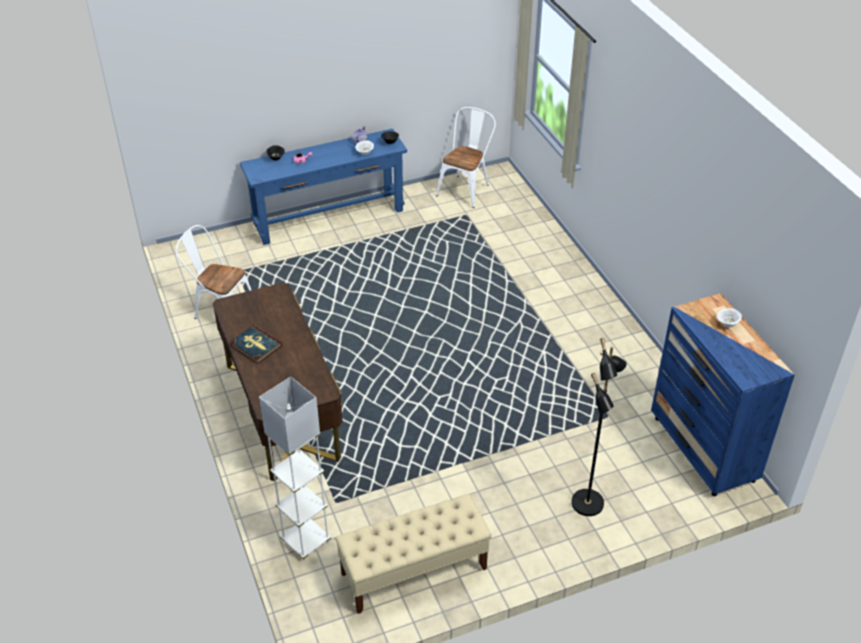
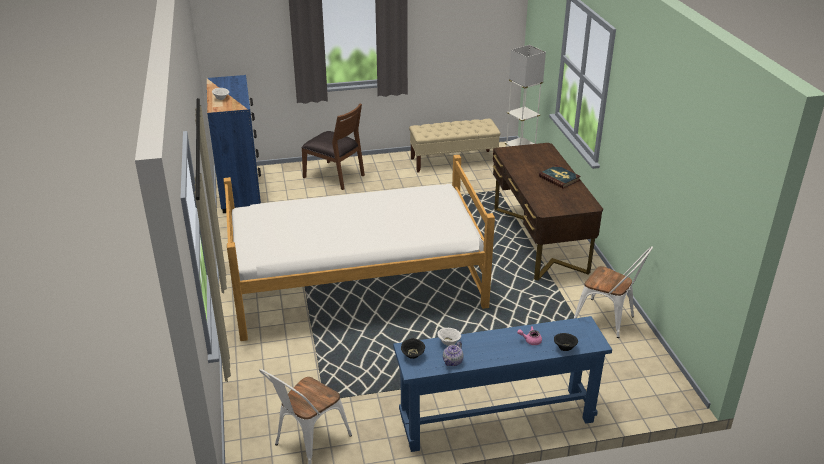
camera: 170 degrees left, 10 degrees down
black floor lamp [571,338,627,516] -> brown chair [301,104,365,190]
none -> bed [224,155,495,341]

